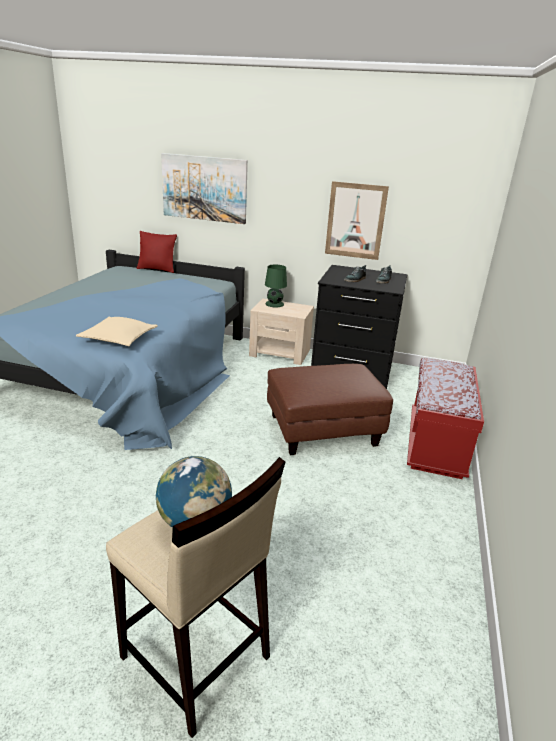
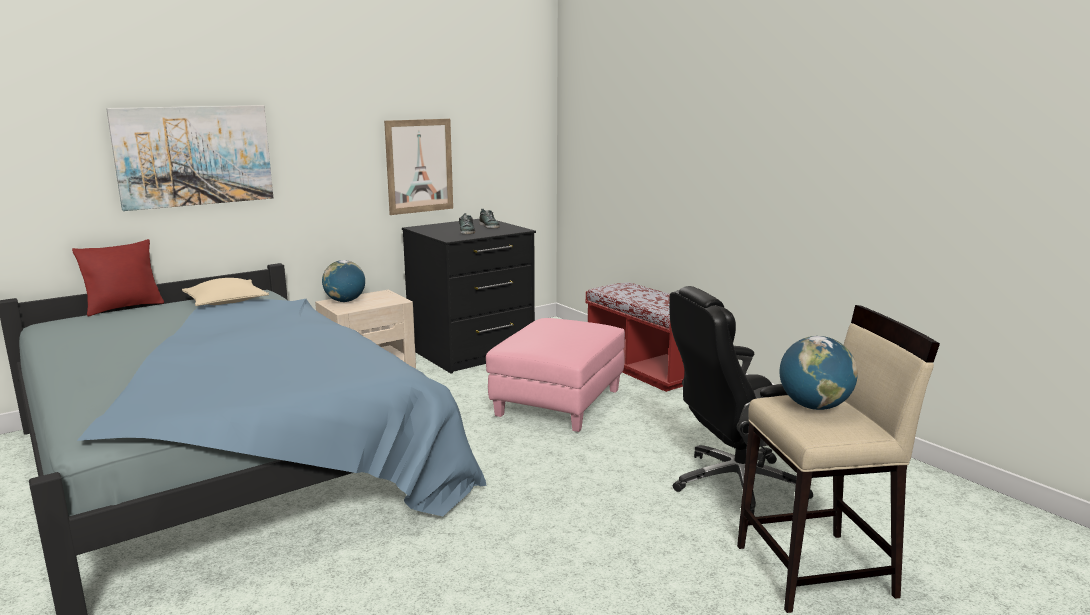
camera: 50 degrees left, 10 degrees down
beige pillow [76,317,158,346] -> beige pillow moved to [182,278,269,306]
green table lamp [265,264,287,307] -> globe [322,260,365,302]
brown ottoman [267,364,393,455] -> pink ottoman [486,318,625,432]
none -> black office chair [669,286,813,514]

